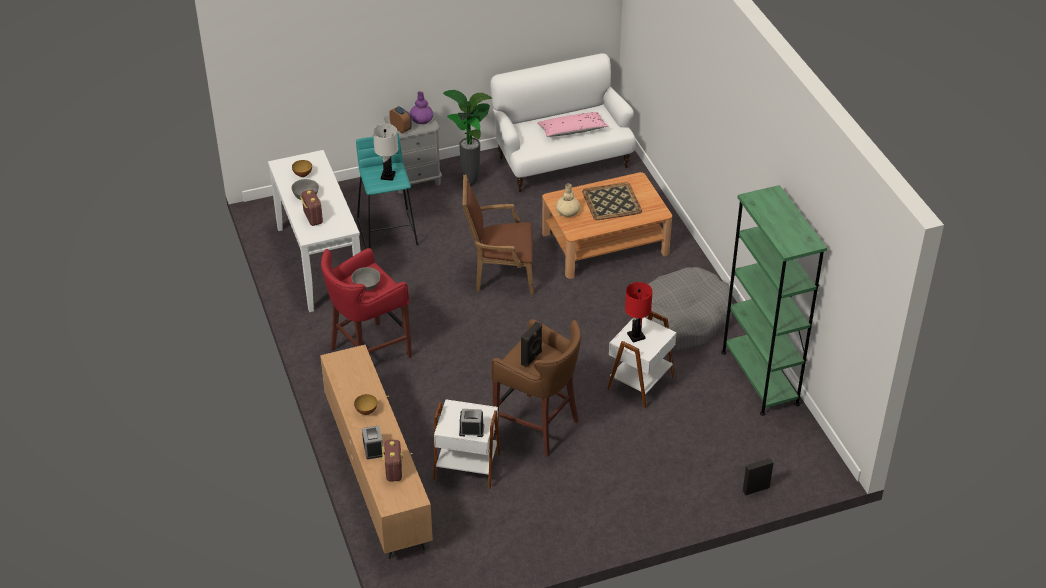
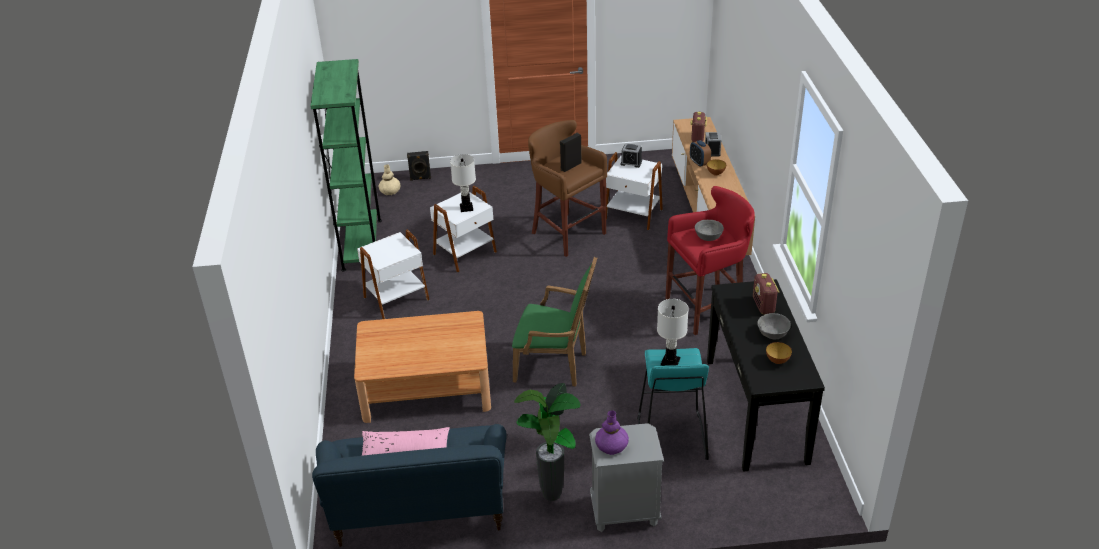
camera: 165 degrees left, 5 degrees down
white console table [268,150,361,312] -> black console table [707,279,825,472]
alarm clock [389,106,412,133] -> alarm clock moved to [690,140,711,167]
brown armchair [462,175,534,295] -> green armchair [512,257,597,386]
white sofa [491,53,636,192] -> blue sofa [312,424,507,547]
beige vase [556,183,580,217] -> beige vase moved to [378,164,400,195]
tray [582,182,642,220] -> none
red table lamp [625,282,653,343] -> white table lamp [450,154,476,212]
grey dog bed [645,267,733,351] -> white side table [357,230,429,319]

